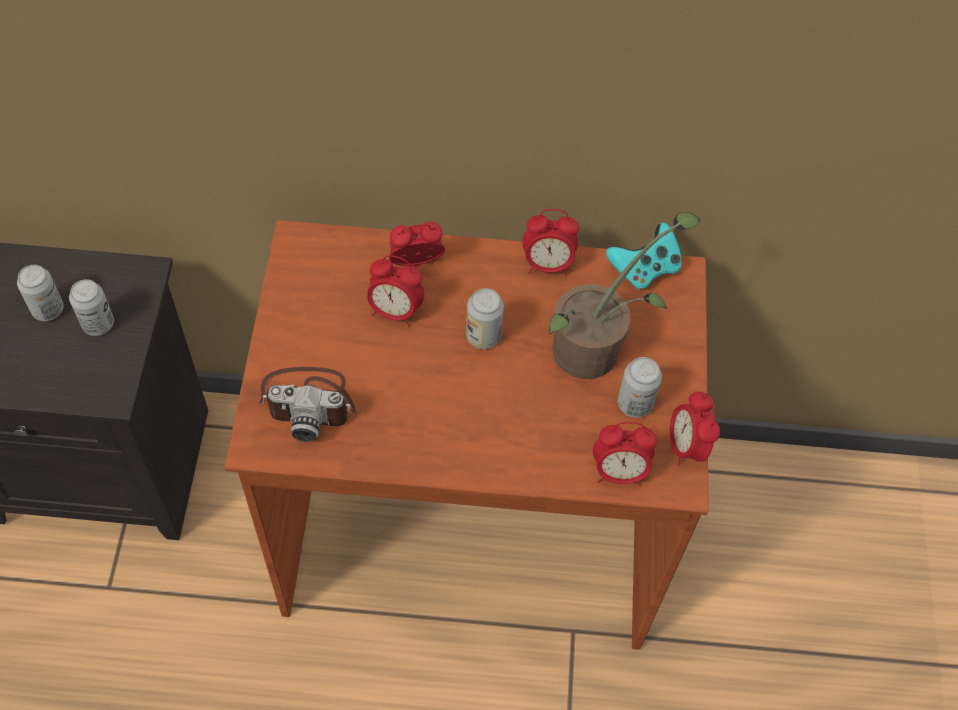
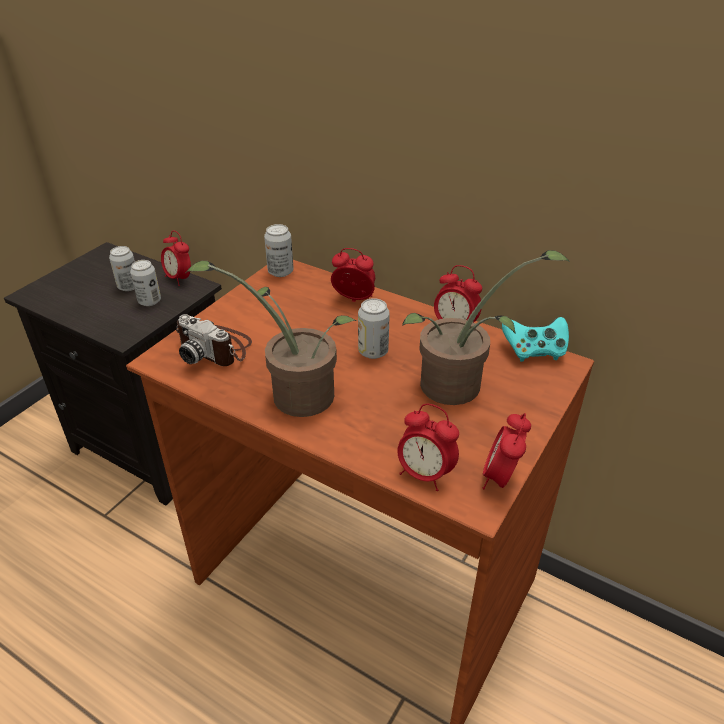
camera: 30 degrees right, 20 degrees down
alarm clock [367,255,424,327] -> alarm clock moved to [161,230,191,286]
can [618,357,662,418] -> can moved to [264,224,293,277]
none -> potted plant [186,261,356,417]

